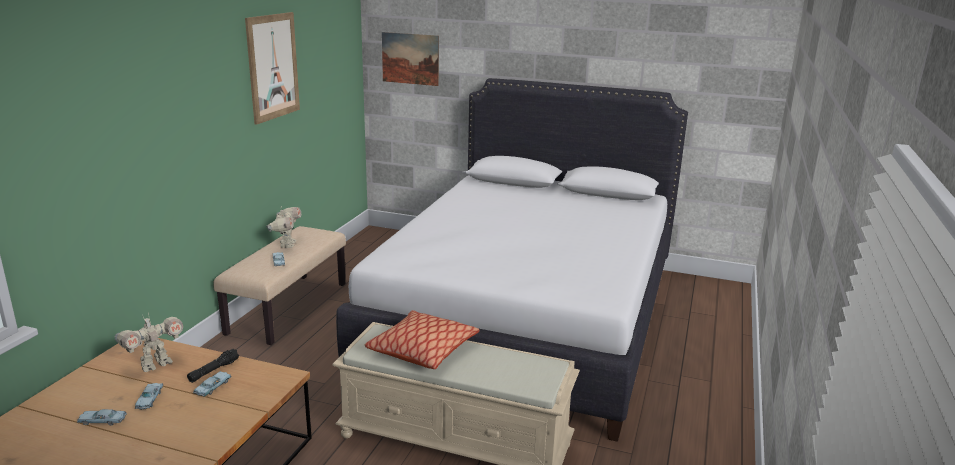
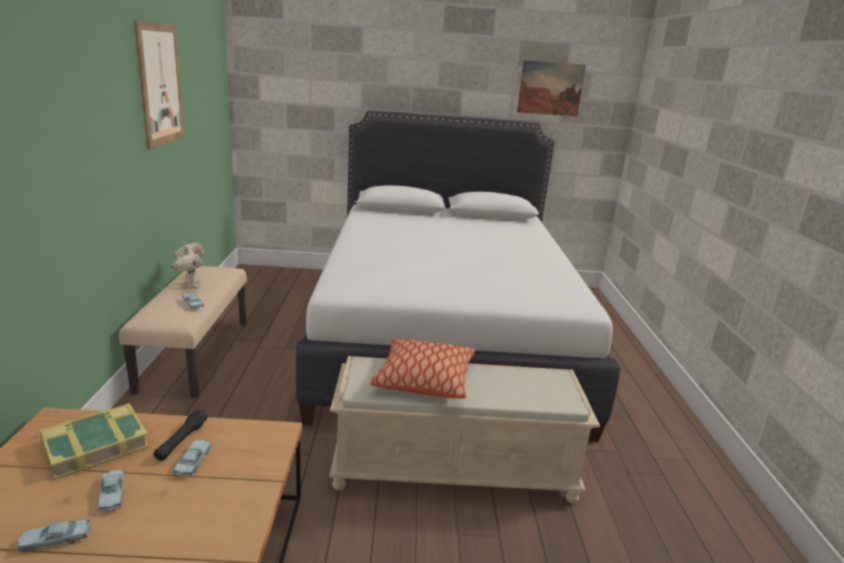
camera: 20 degrees left, 0 degrees up
toy robot [115,313,183,372] -> book [39,403,149,480]
picture [382,32,439,86] -> picture moved to [517,60,586,117]

